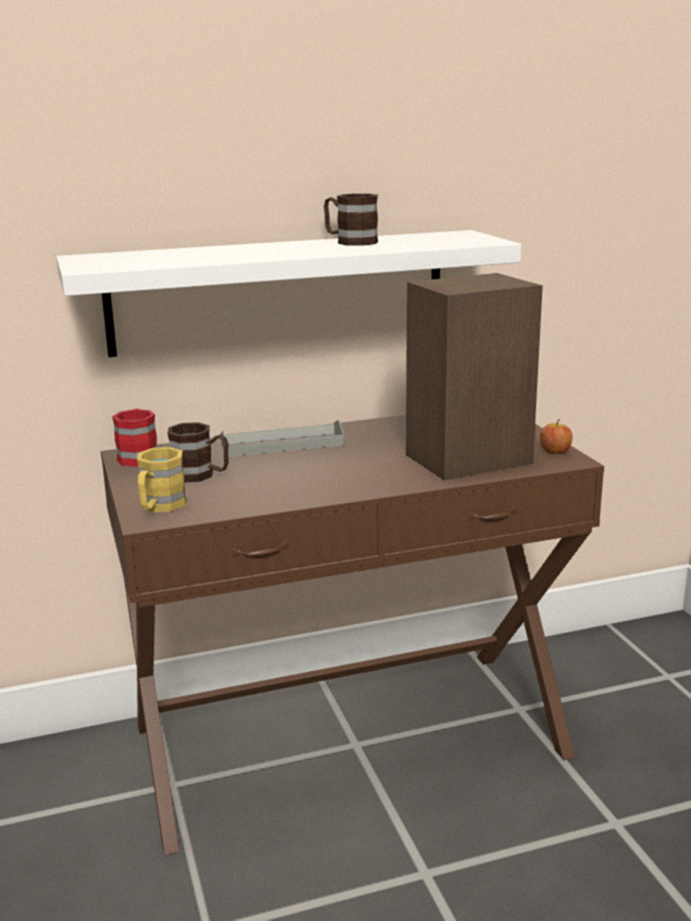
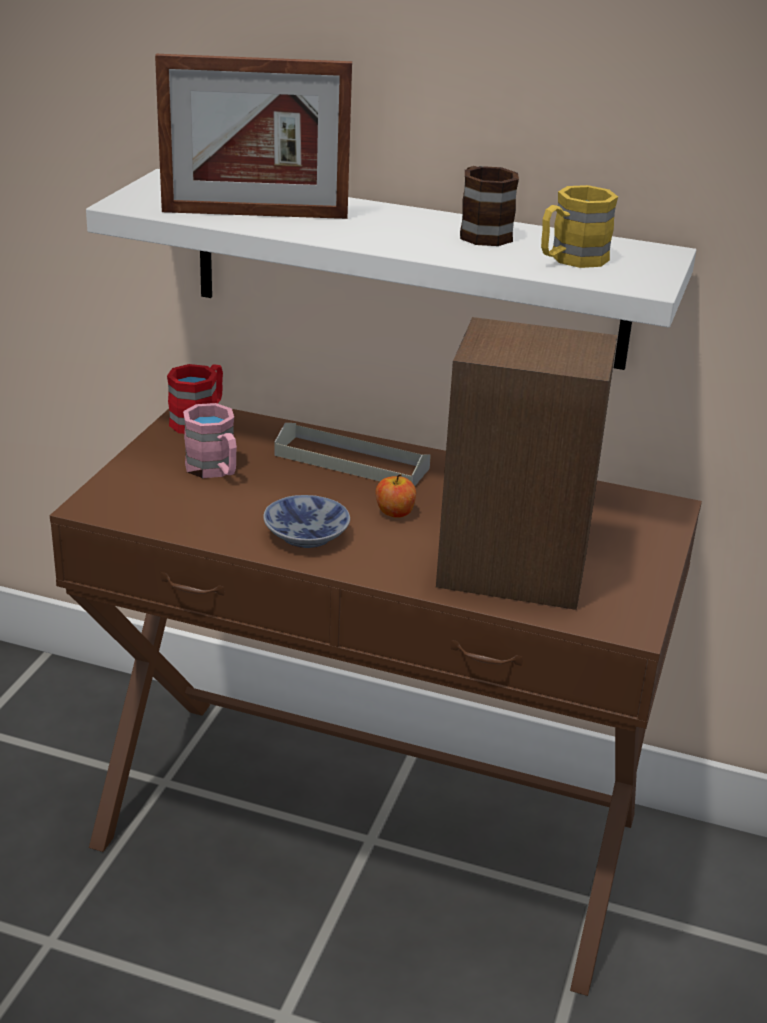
camera: 35 degrees right, 10 degrees up
yellow mug [137,447,186,513] -> yellow mug moved to [541,185,618,268]
brown mug [167,422,229,482] -> pink mug [183,403,237,478]
apple [540,419,572,454] -> apple moved to [376,474,416,518]
none -> picture frame [155,54,352,219]
none -> bowl [263,495,350,548]

